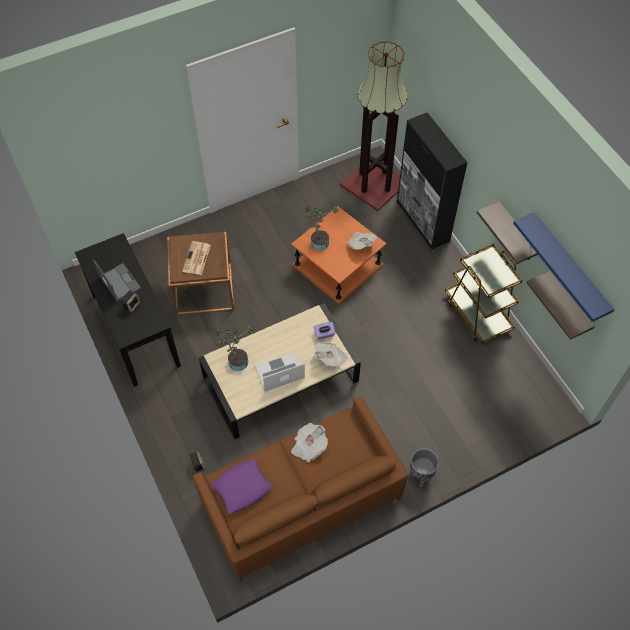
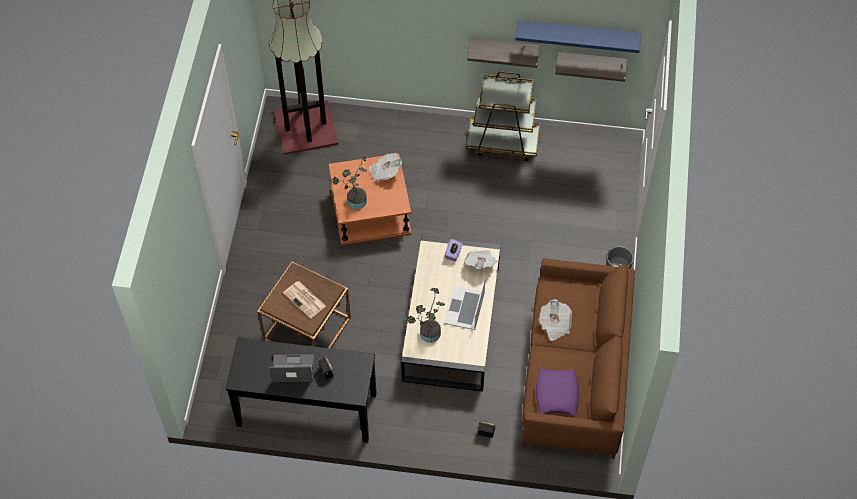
camera: 55 degrees left, 0 degrees up
black cabinet [397,113,468,250] -> none

